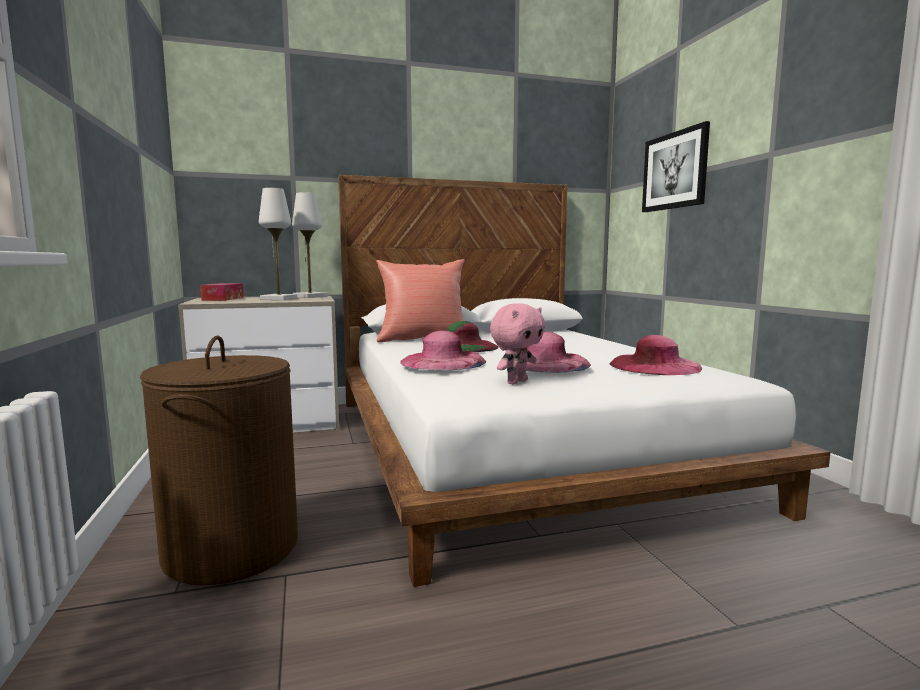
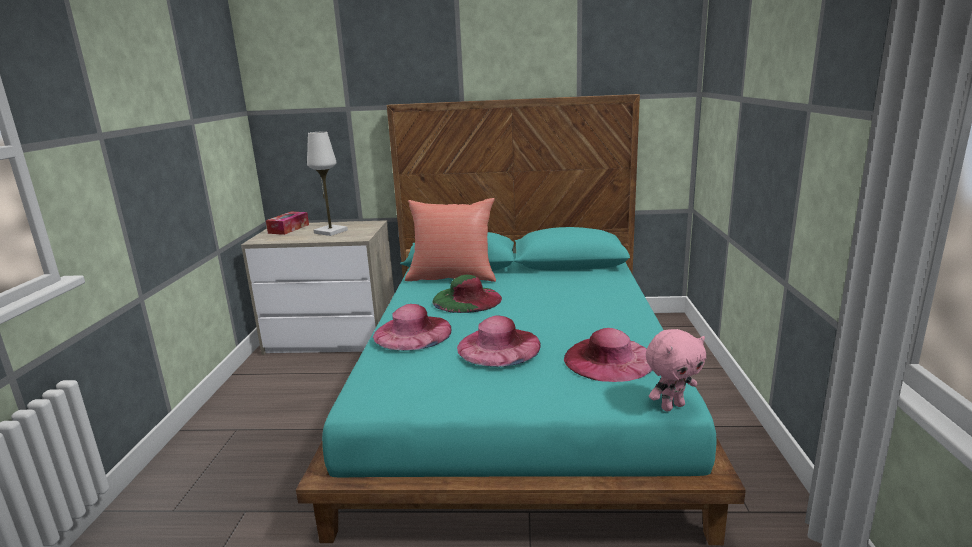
camera: 20 degrees right, 10 degrees up
brown laundry basket [140,336,298,585] -> none
white table lamp [292,192,328,298] -> none
white bed [338,175,830,587] -> turquoise bed [296,94,746,545]
pink plush toy [490,303,545,384] -> pink plush toy moved to [646,329,706,412]
picture [642,121,710,212] -> none

